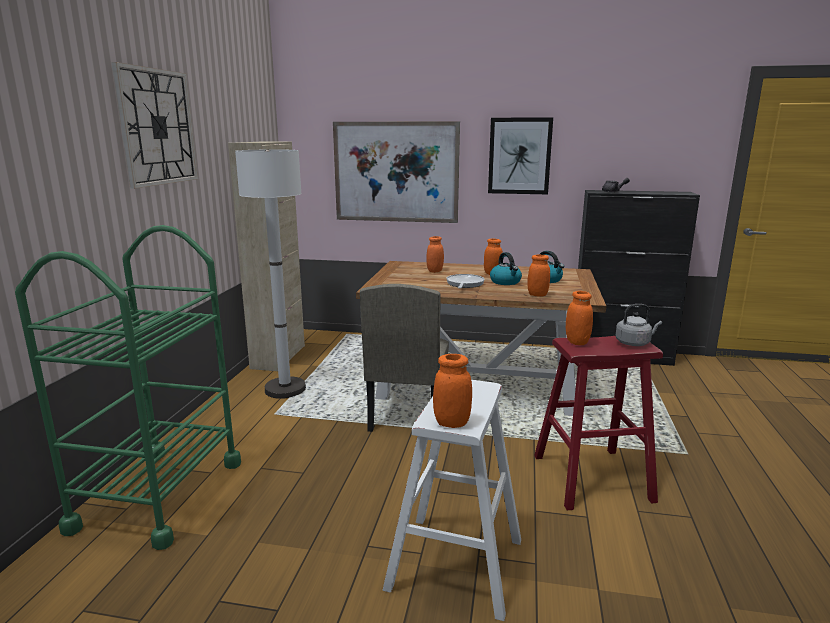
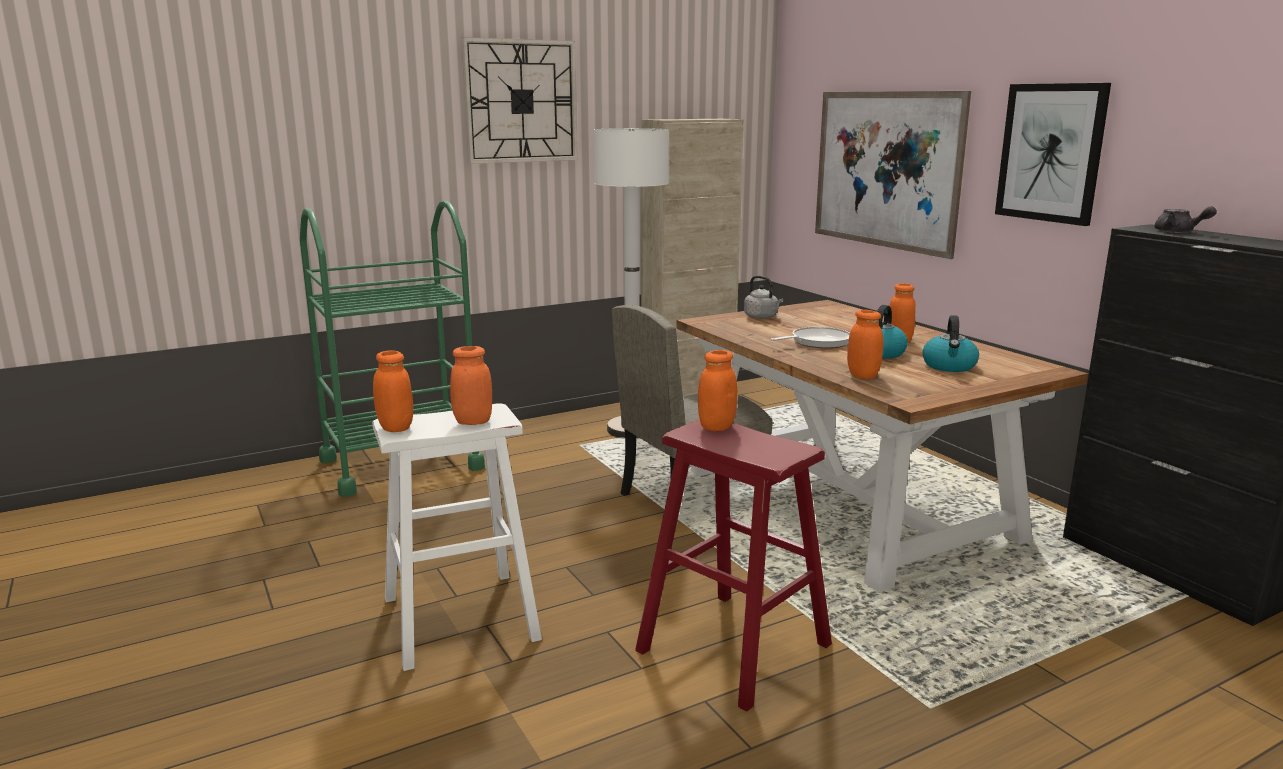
camera: 50 degrees right, 0 degrees up
orange jar [427,236,444,273] -> orange jar moved to [450,346,492,425]
grey kettle [616,304,662,346] -> grey kettle moved to [744,275,783,319]

